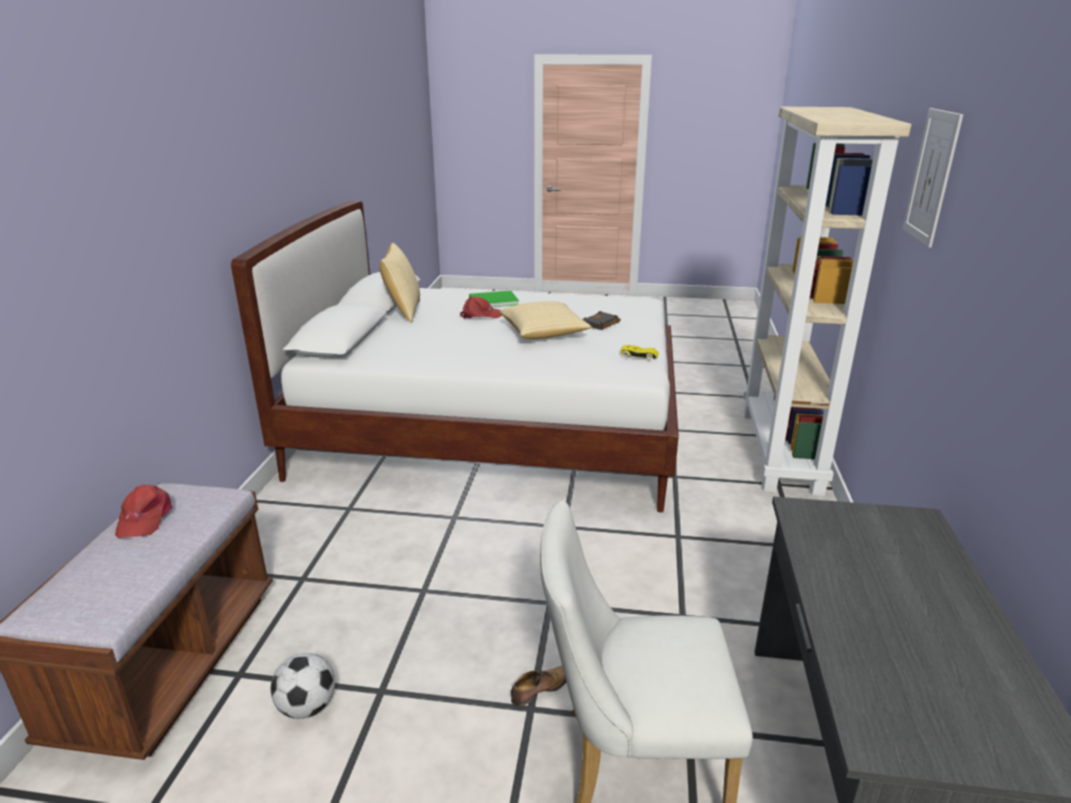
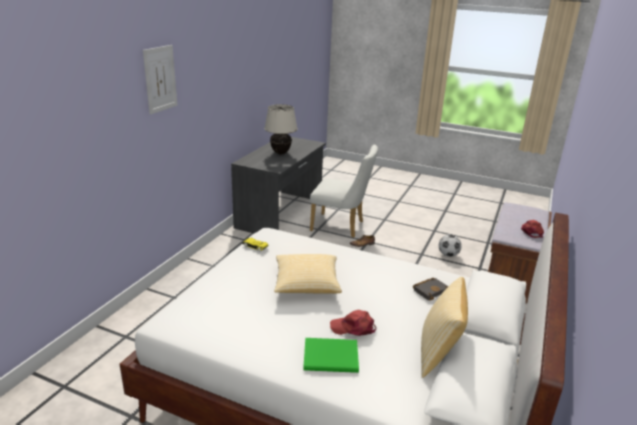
camera: 165 degrees left, 0 degrees up
black book [582,311,621,330] -> black book moved to [413,278,448,301]
beige bookcase [743,107,912,496] -> none
none -> beige table lamp [264,104,298,154]

